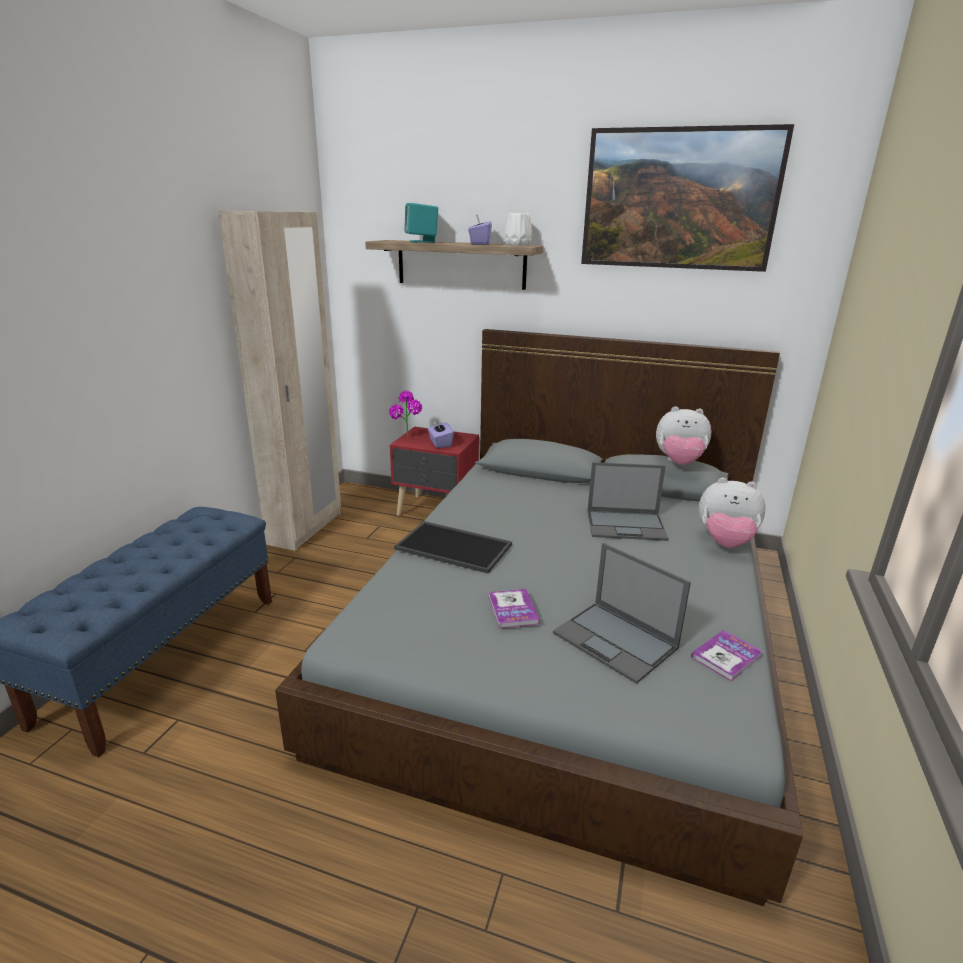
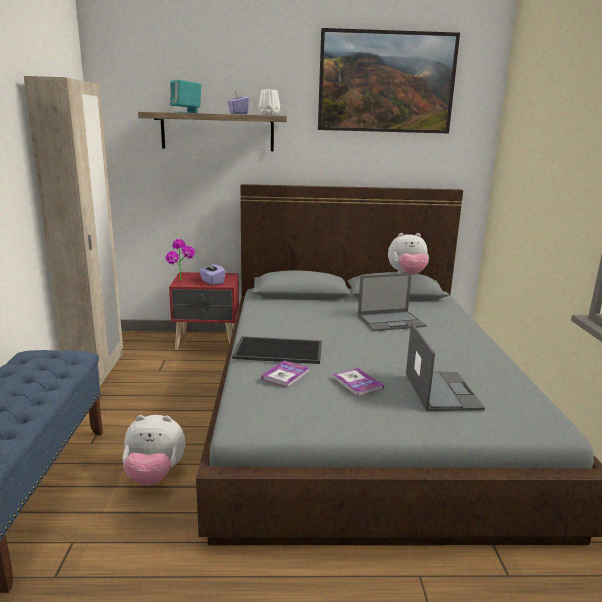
camera: 20 degrees left, 5 degrees down
laptop [553,543,691,684] -> laptop turned 120 degrees counterclockwise [406,323,485,411]
book [691,630,763,682] -> book moved to [261,360,310,388]
plush toy [699,478,766,548] -> plush toy moved to [122,415,185,486]

